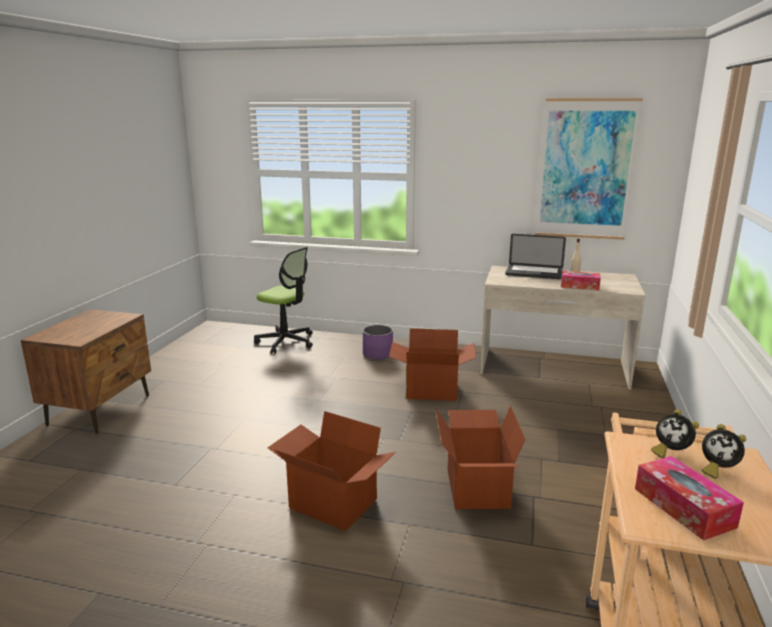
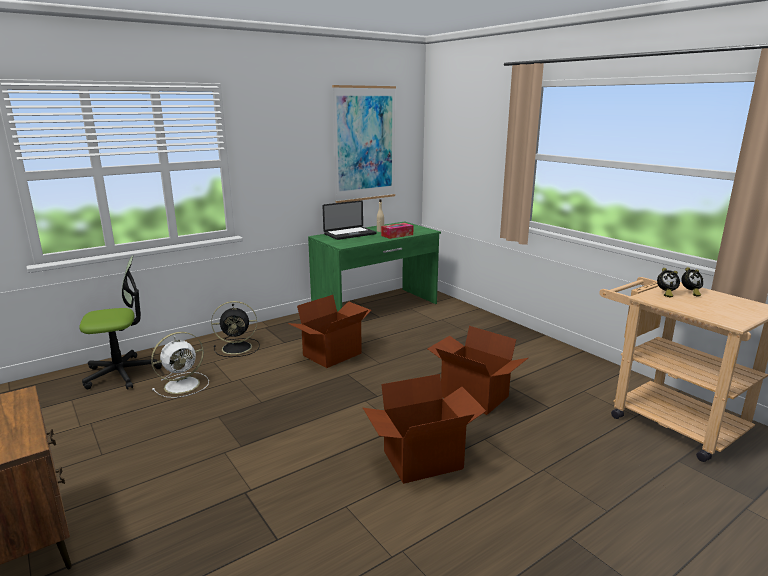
camera: 50 degrees left, 0 degrees up
purple planter [363,325,393,360] -> black fan [211,301,260,357]
beige desk [480,266,646,390] -> green desk [308,221,441,312]
tissue box [635,456,744,540] -> none
none -> white fan [151,332,209,398]

